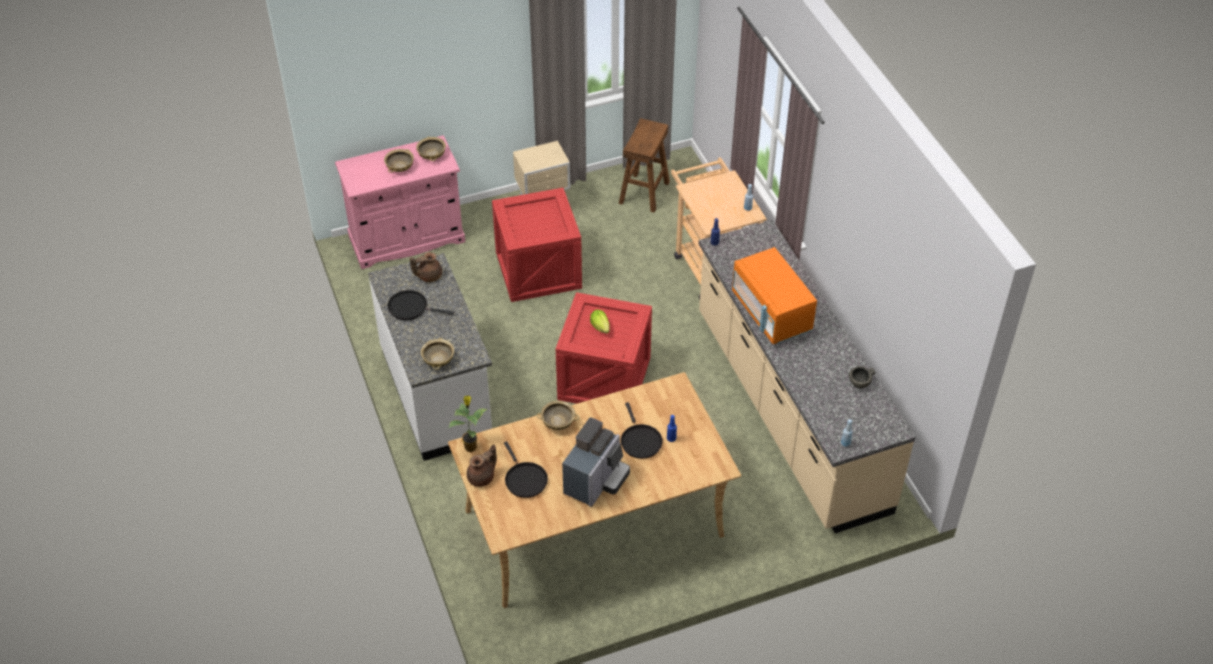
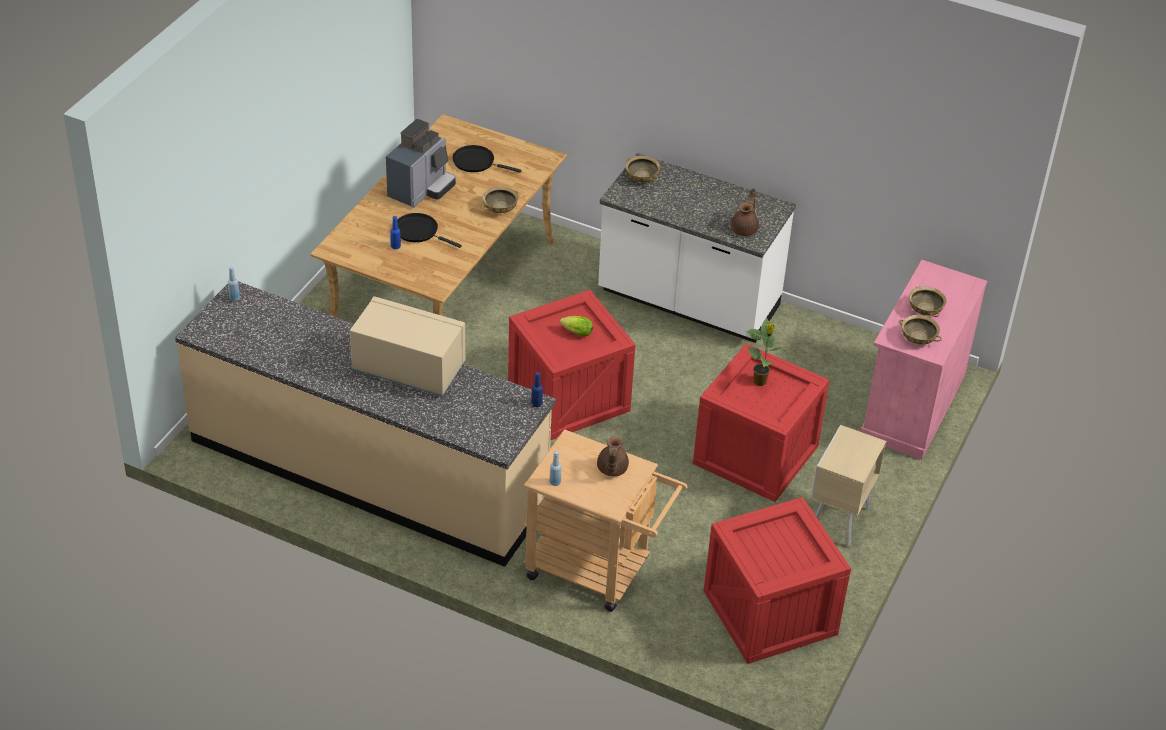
camera: 135 degrees right, 5 degrees down
black frying pan [387,290,454,320] -> none
potted plant [449,396,487,452] -> potted plant moved to [745,318,785,386]
brown teapot [467,445,497,487] -> brown teapot moved to [597,437,629,476]
coffee machine [562,417,630,507] -> coffee machine turned 135 degrees counterclockwise [386,119,456,208]
brown stool [619,118,670,212] -> crate [704,497,851,664]
orange microwave [732,247,817,344] -> beige microwave [350,296,465,396]
grey bowl [849,366,875,388] -> none

